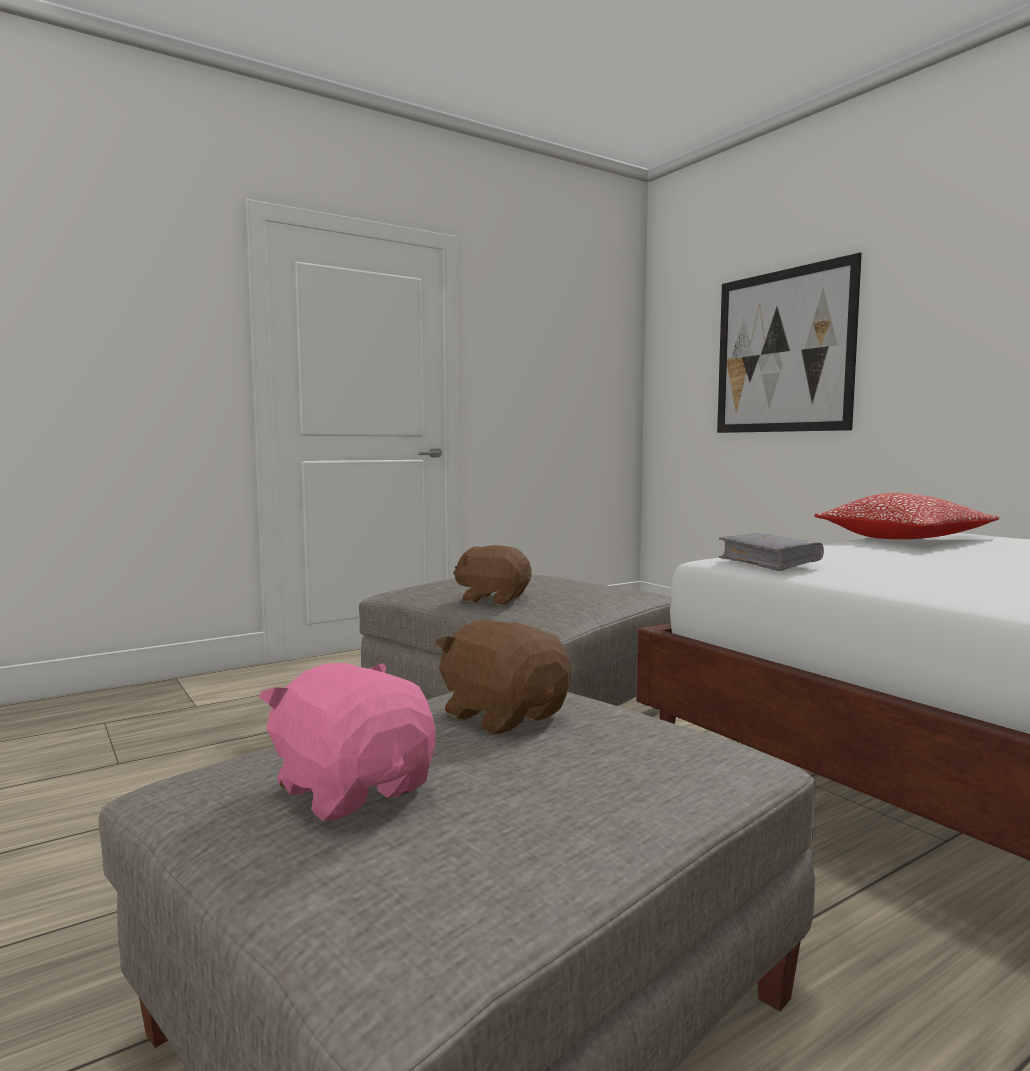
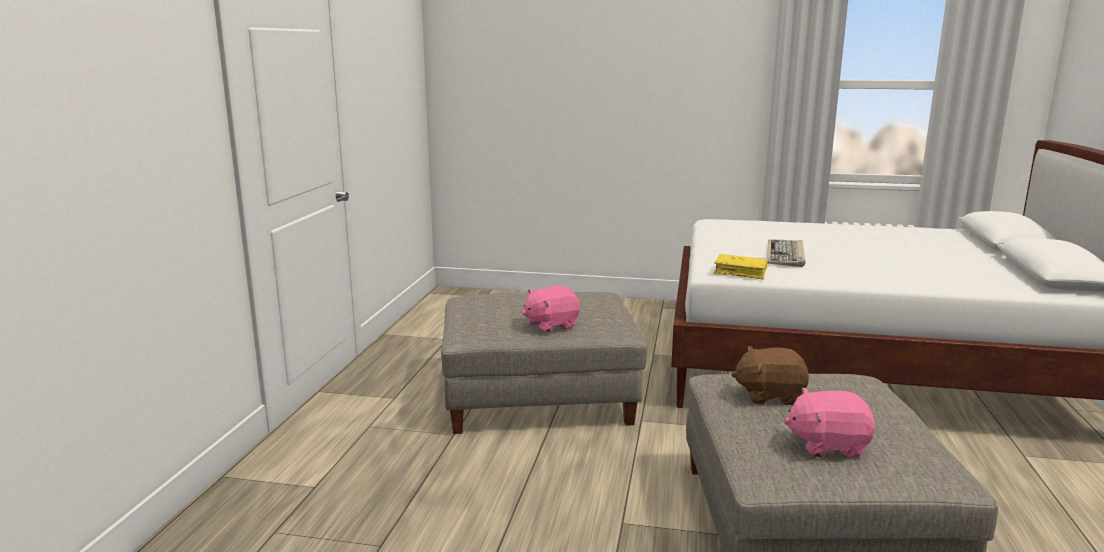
camera: 45 degrees left, 10 degrees up
brown plush toy [453,545,532,605] -> pink plush toy [522,286,580,333]
picture [717,253,862,433] -> none
grey book [719,533,824,571] -> yellow book [714,254,768,280]
pillow [814,493,1000,539] -> none
none -> keyboard [767,240,806,267]

